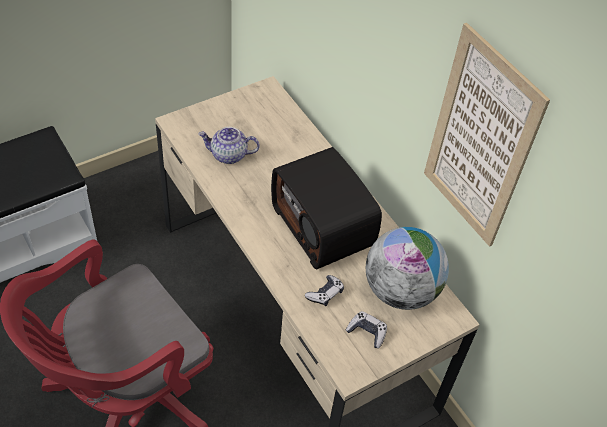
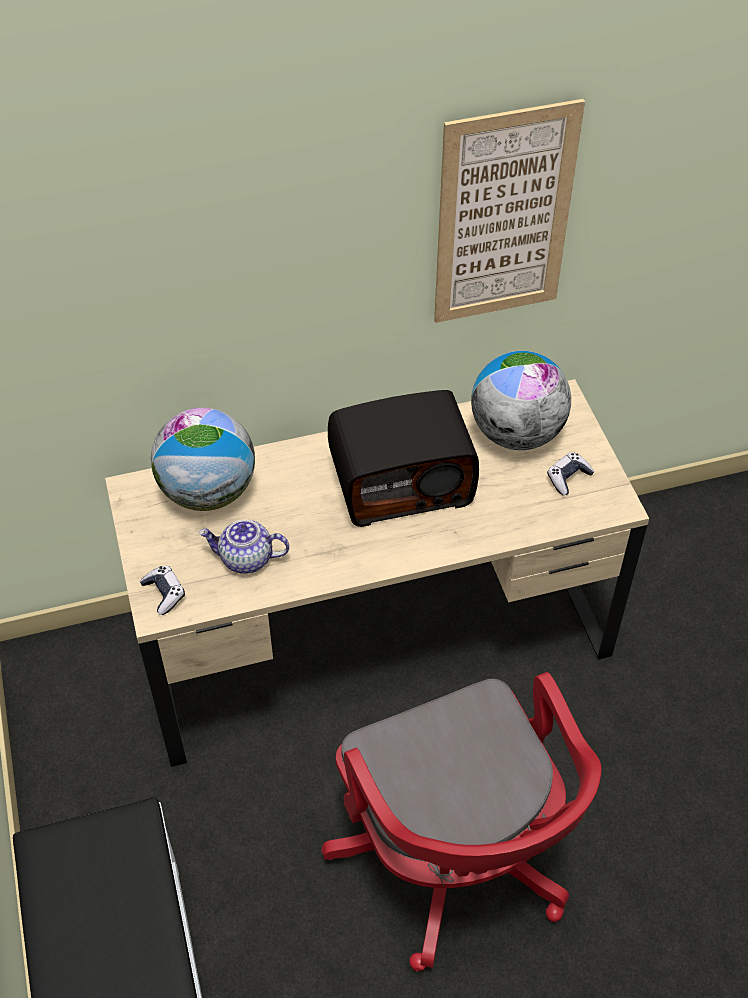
camera: 70 degrees left, 0 degrees up
teapot [198,127,260,164] -> teapot turned 75 degrees clockwise [199,519,289,574]
game controller [305,275,344,306] -> game controller moved to [140,565,185,615]
none -> globe [151,408,255,511]

